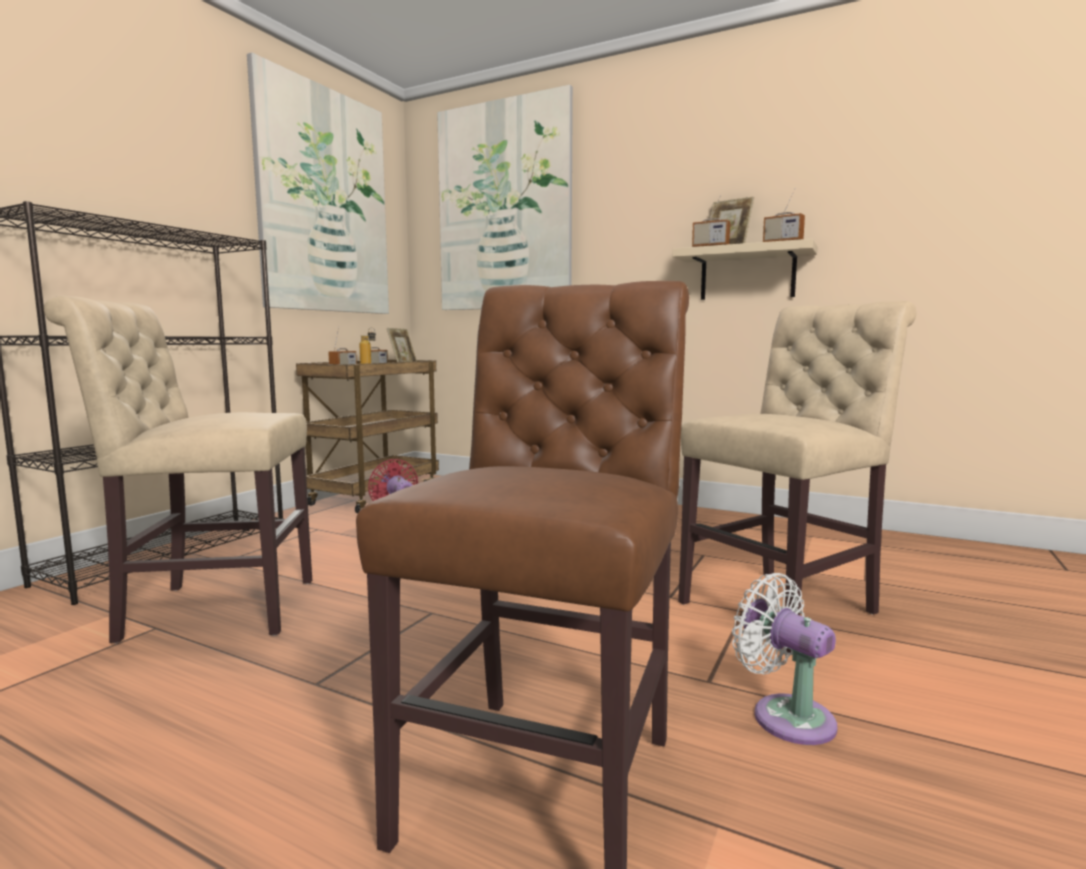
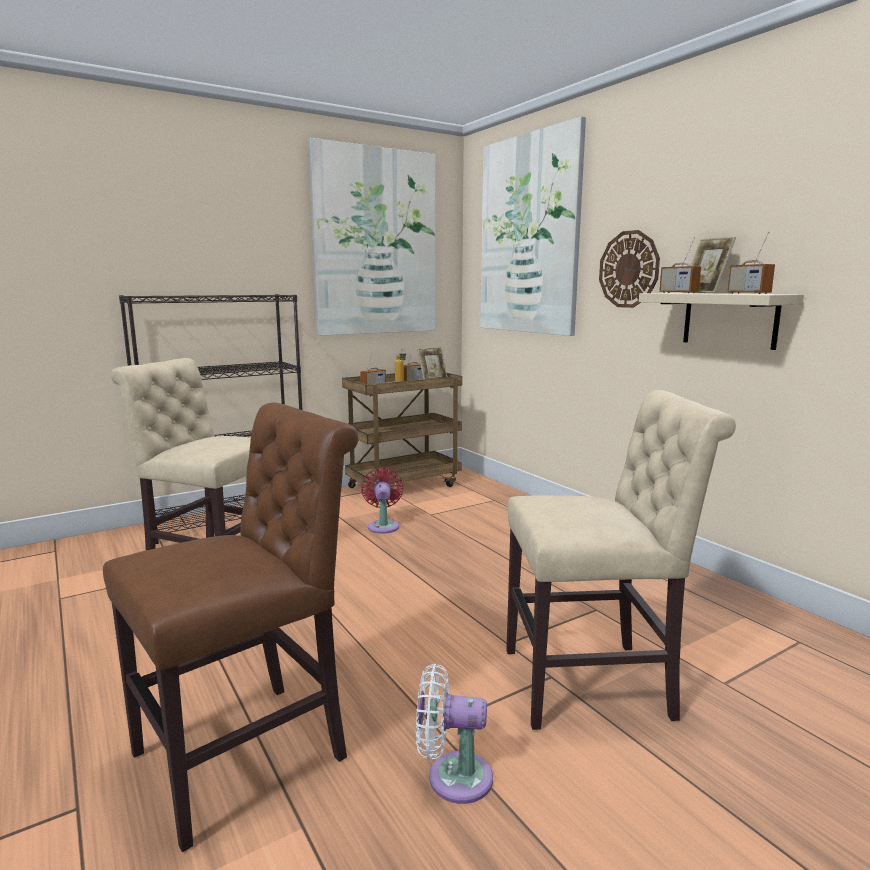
camera: 30 degrees right, 5 degrees up
white fan [732,573,837,745] -> white fan turned 75 degrees counterclockwise [416,664,493,804]
none -> wall clock [599,230,660,308]

